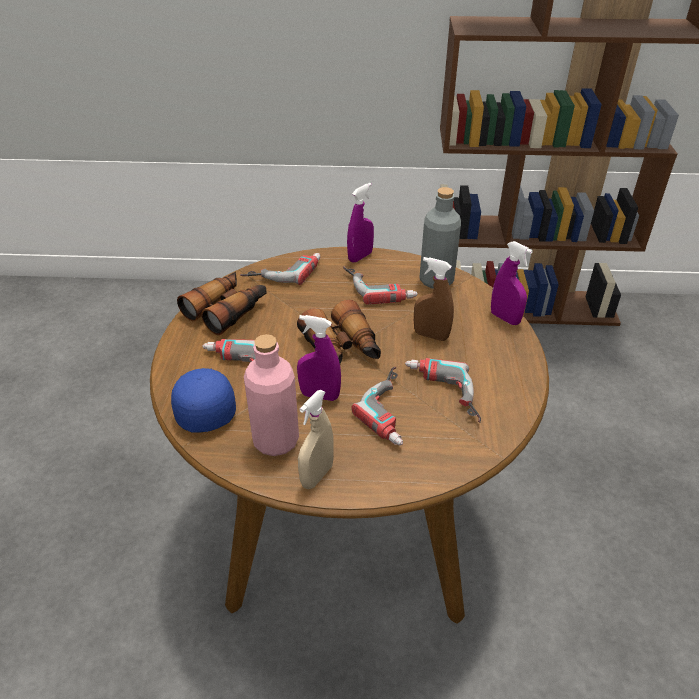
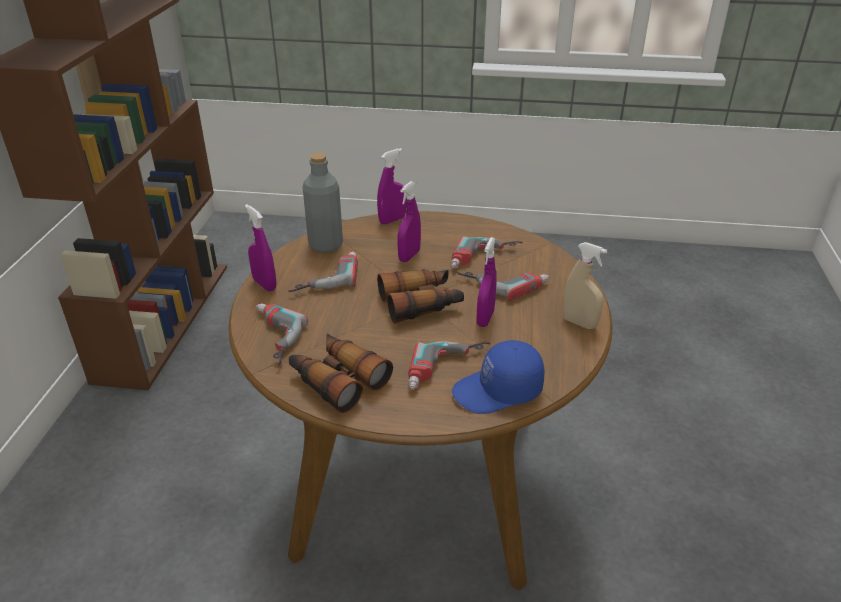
camera: 85 degrees left, 5 degrees down
pink bottle [244,334,299,456] -> none
brown spray bottle [414,257,454,341] -> purple spray bottle [397,181,421,262]

